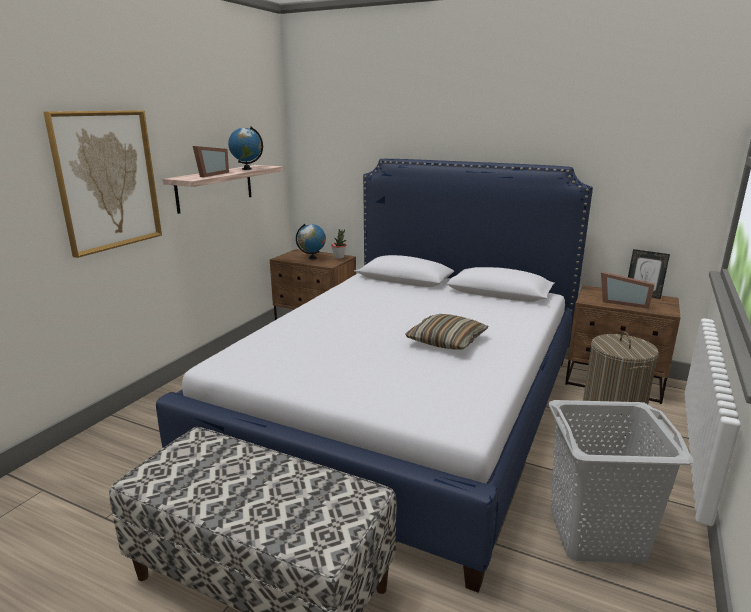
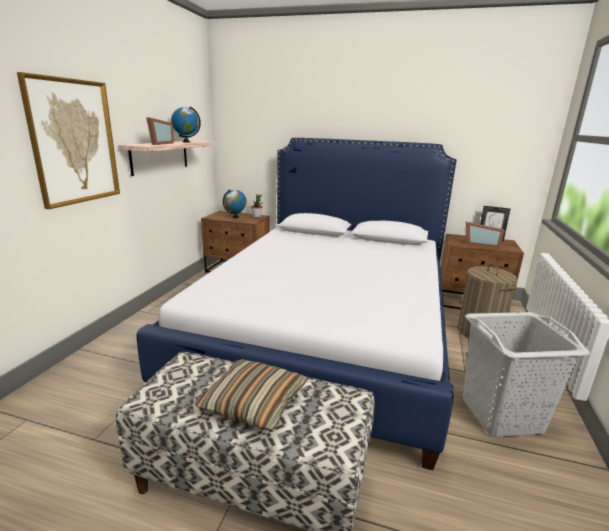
camera: 10 degrees left, 0 degrees up
pillow [405,314,489,350] -> pillow moved to [194,359,308,431]

